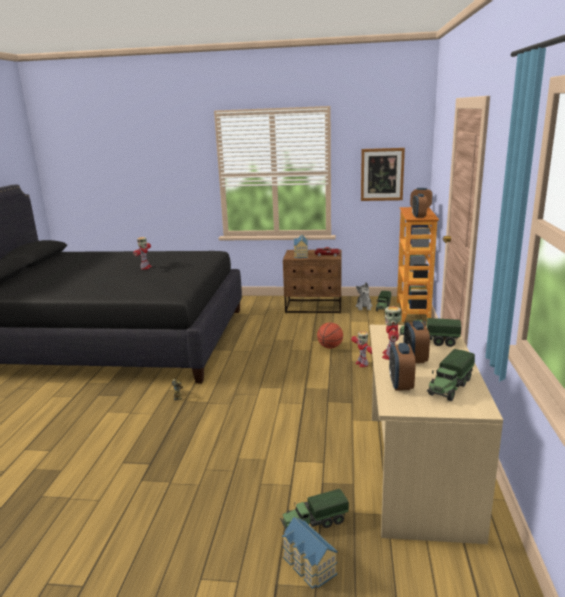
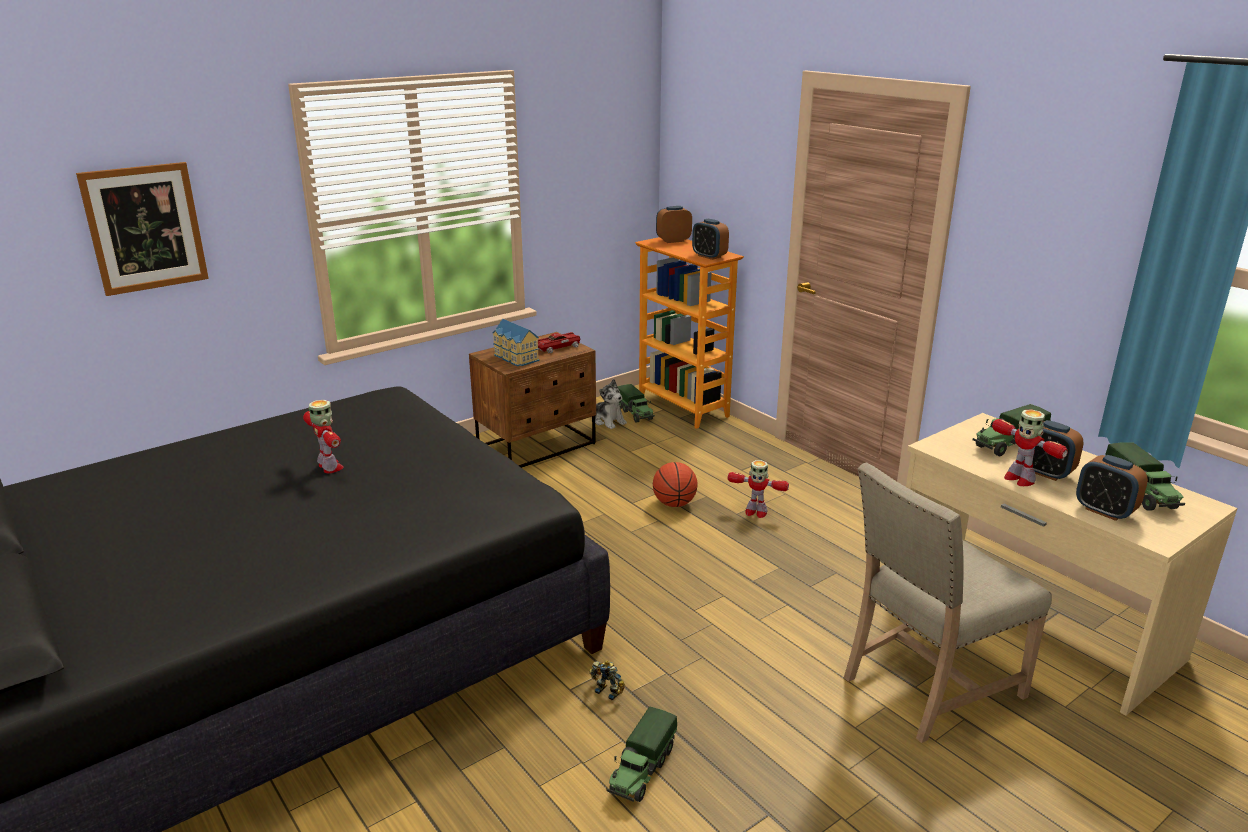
camera: 45 degrees left, 5 degrees up
toy truck [280,489,349,530] -> toy truck moved to [607,707,677,802]
toy house [282,517,338,589] -> none
picture [361,148,405,201] -> picture moved to [76,162,209,296]
none -> beige chair [844,462,1052,743]

